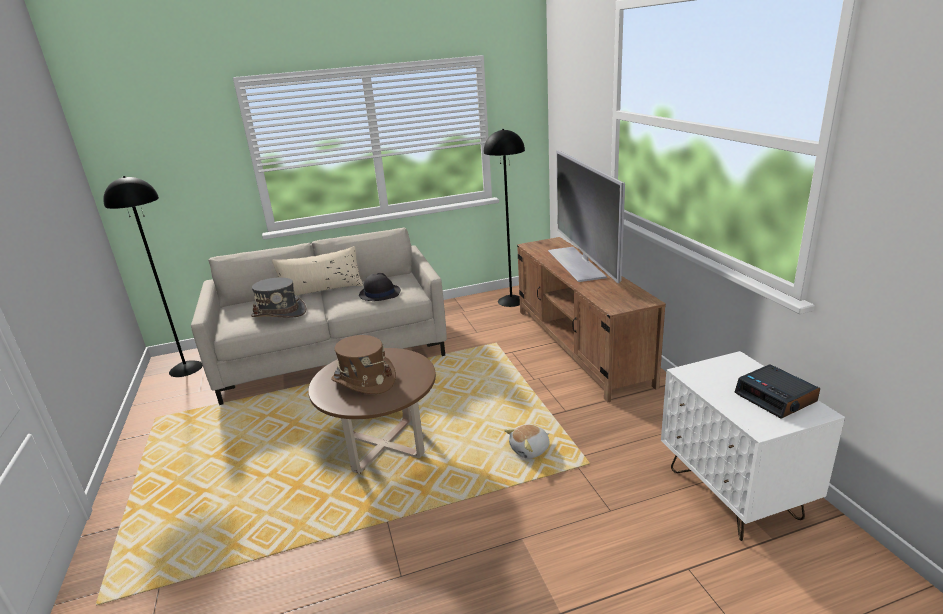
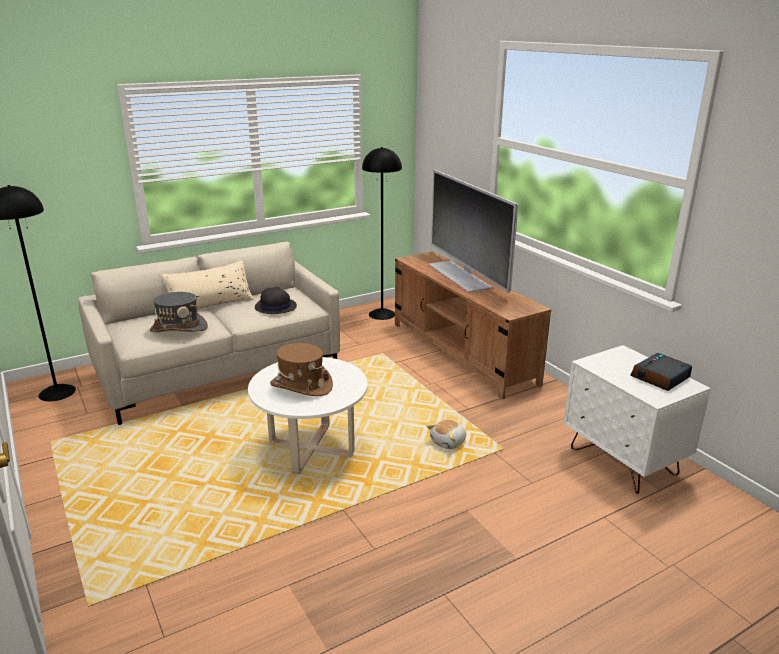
camera: 15 degrees left, 0 degrees up
brown coffee table [308,348,436,474] -> white coffee table [248,357,368,474]
alarm clock [735,364,820,419] -> alarm clock turned 90 degrees clockwise [631,353,692,391]

